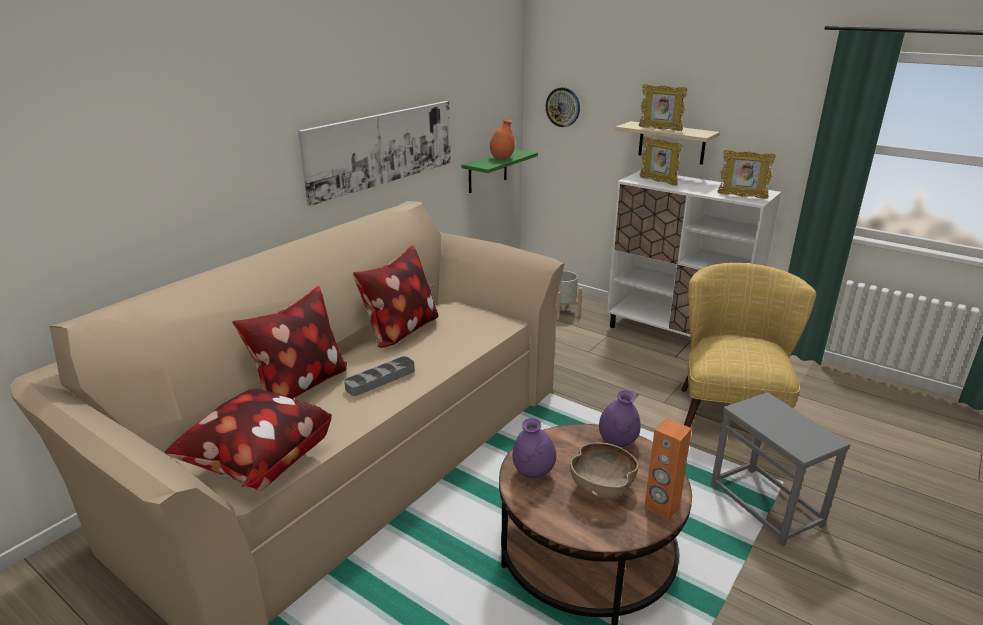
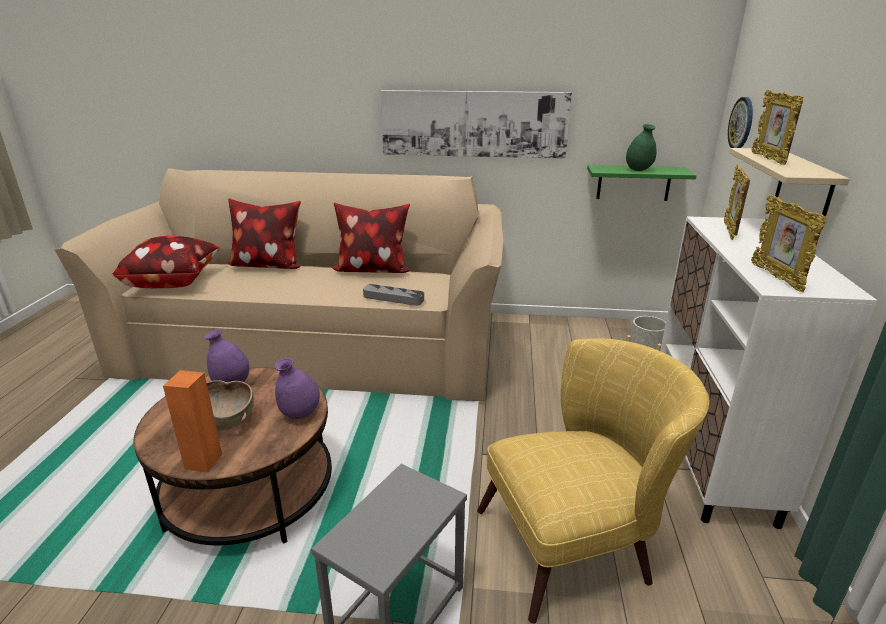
camera: 60 degrees right, 0 degrees up
grey tray [344,356,415,396] -> grey tray moved to [363,284,424,306]
orange vase [490,119,515,160] -> green vase [626,124,656,171]

